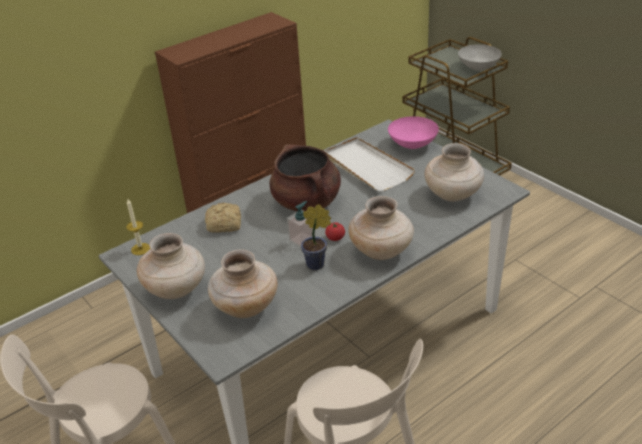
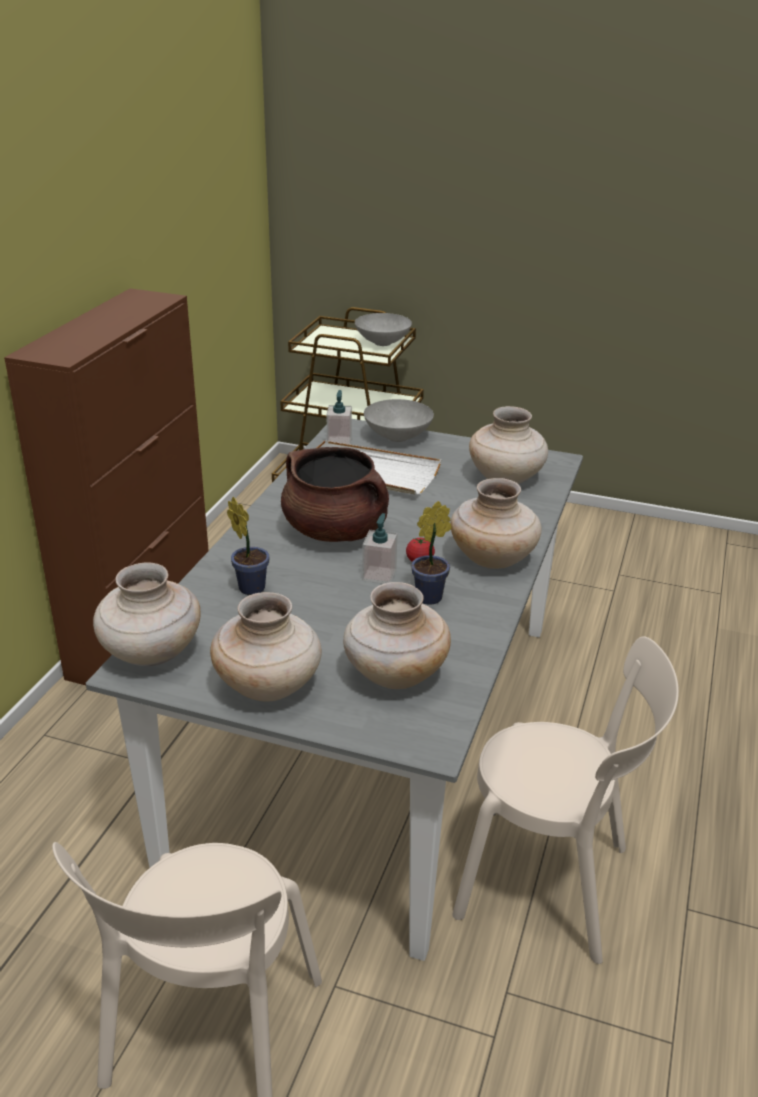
camera: 35 degrees left, 5 degrees down
candle [126,199,150,255] -> beige vase [93,562,200,666]
bread [205,203,241,233] -> potted plant [227,497,270,595]
pink bowl [388,116,439,149] -> grey bowl [364,399,434,442]
none -> soap dispenser [327,390,352,445]

